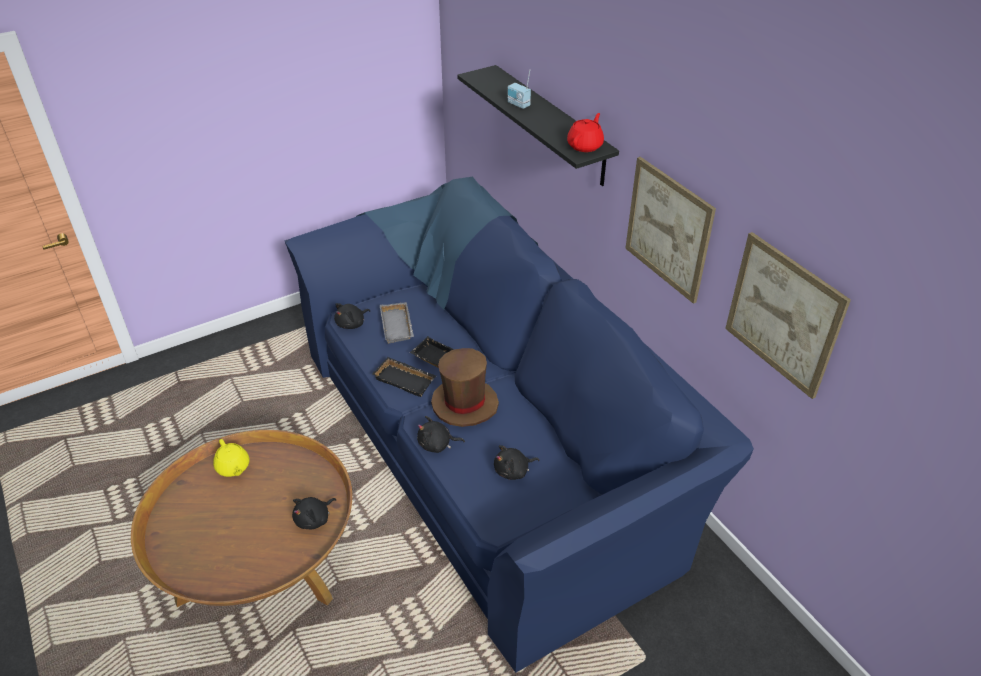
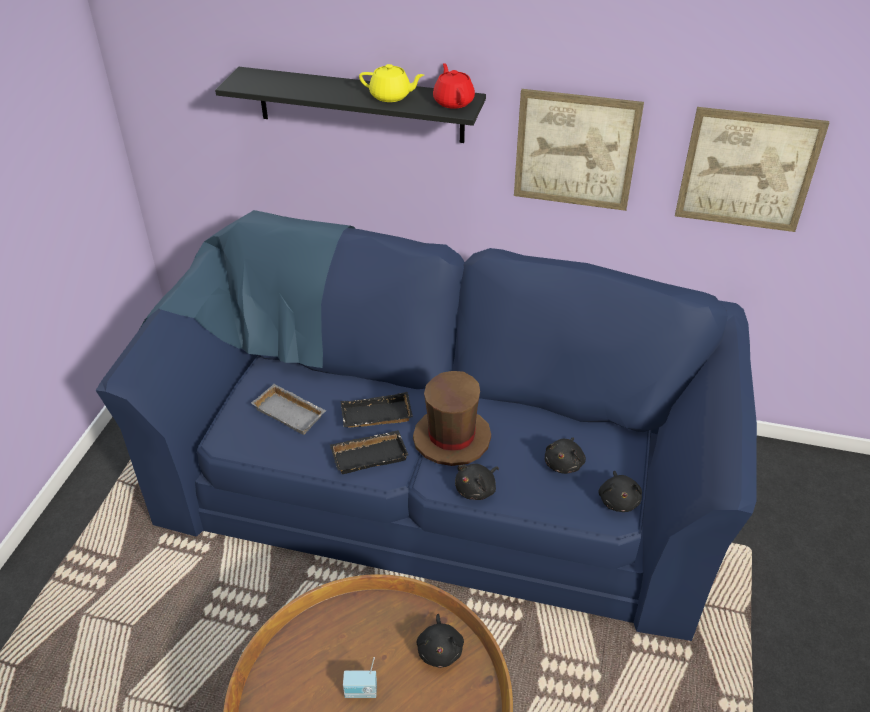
camera: 45 degrees left, 0 degrees up
yellow teapot [213,439,249,477] -> yellow teapot moved to [359,64,424,102]
black plush toy [334,303,370,329] -> black plush toy moved to [598,471,642,512]
radio [508,70,531,109] -> radio moved to [343,657,377,698]

